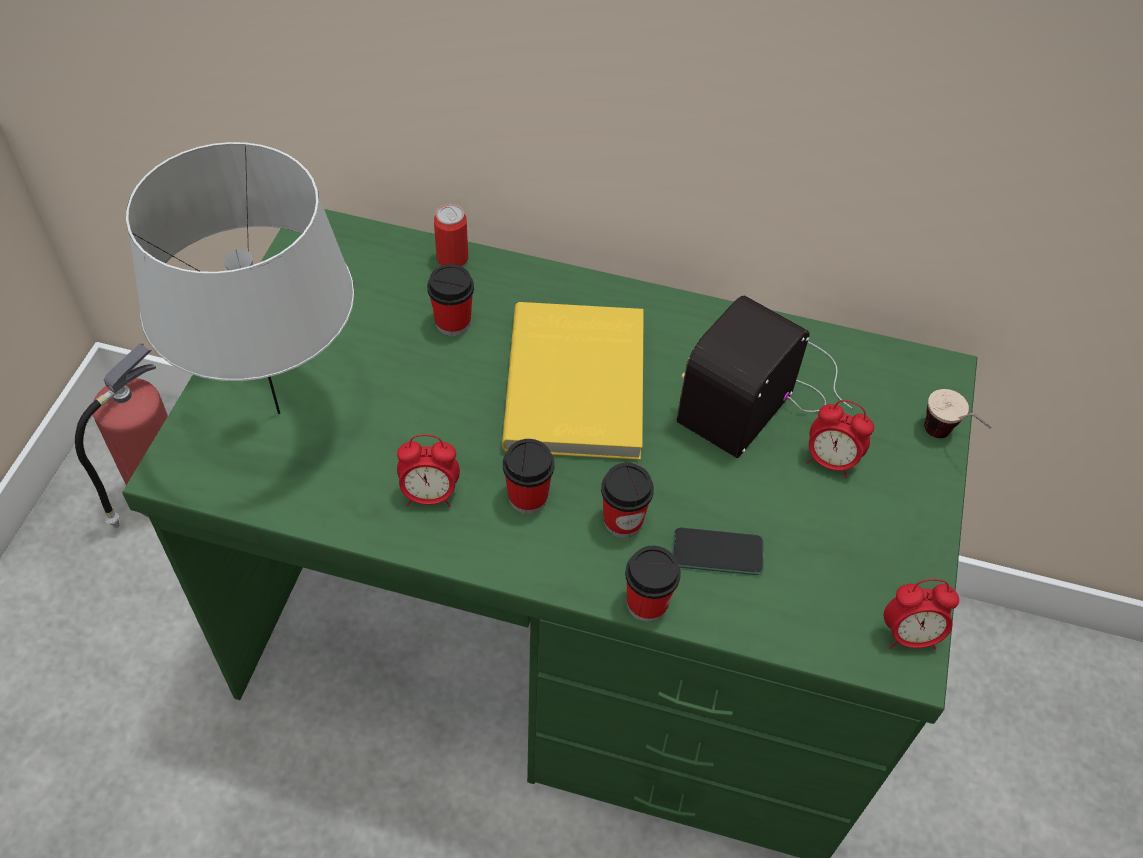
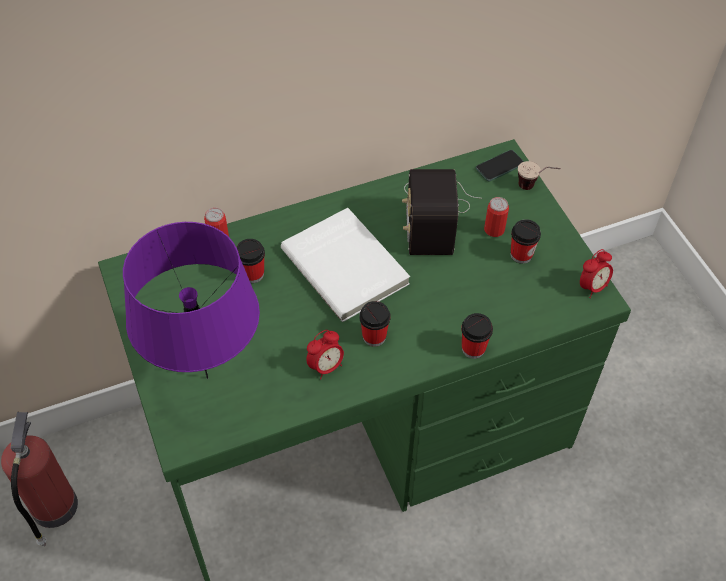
camera: 35 degrees left, 0 degrees up
grey table lamp [126,142,354,414] -> purple table lamp [123,222,260,379]
yellow book [502,302,644,460] -> white book [281,208,410,322]
cup [601,463,654,538] -> cup moved to [511,219,541,264]
phone [673,527,763,575] -> phone moved to [475,150,524,182]
alarm clock [806,400,874,478] -> can [484,197,509,237]

